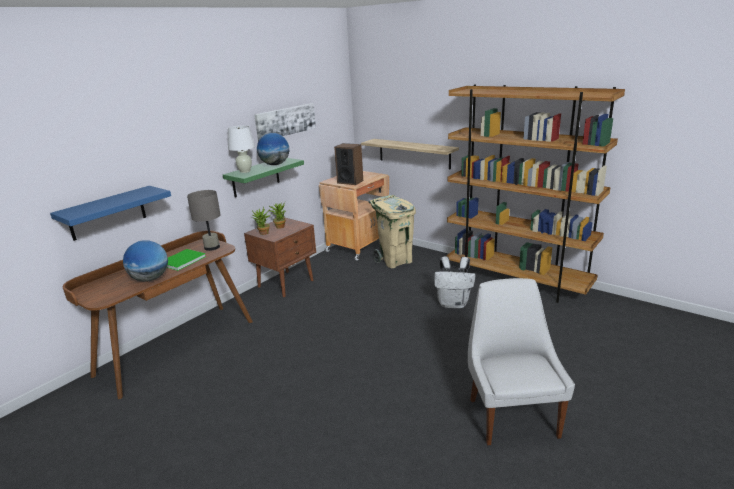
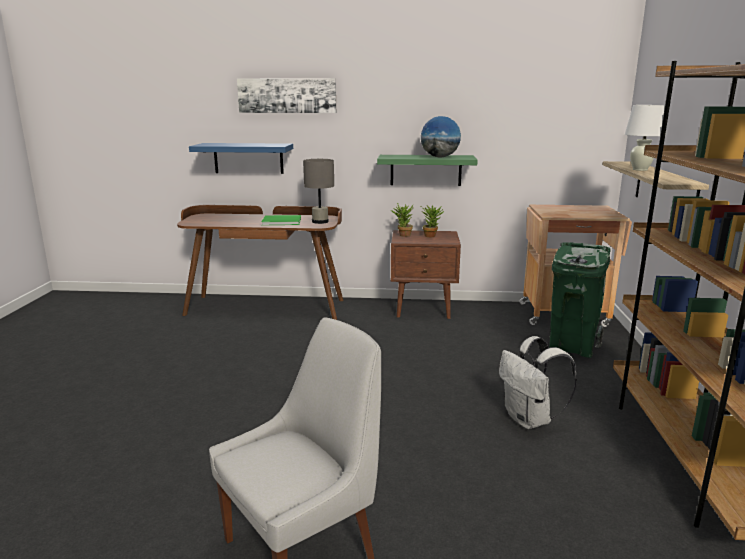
camera: 55 degrees right, 5 degrees down
globe [123,240,168,282] -> none
white table lamp [228,125,255,173] -> white table lamp moved to [625,105,666,171]
picture [254,103,316,141] -> picture moved to [237,78,336,113]
speaker [334,143,363,185] -> none
beige trash can [369,195,416,268] -> green trash can [549,242,611,358]

